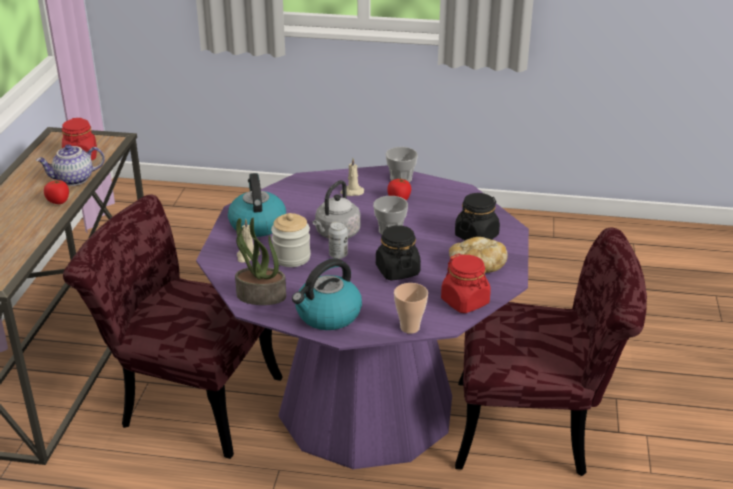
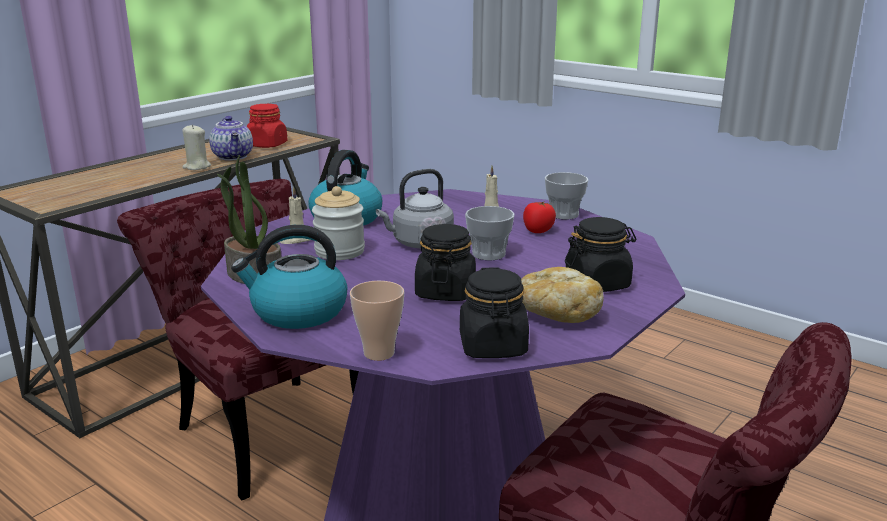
camera: 30 degrees right, 10 degrees down
teapot [36,145,105,186] -> teapot turned 120 degrees counterclockwise [209,116,253,161]
tomato [44,179,69,204] -> beige candle [182,124,211,170]
can [329,222,348,259] -> none
red jar [441,254,491,313] -> black jar [460,267,529,358]

